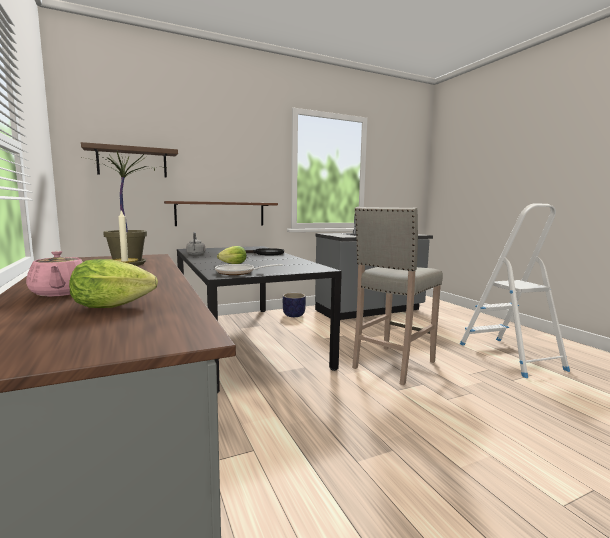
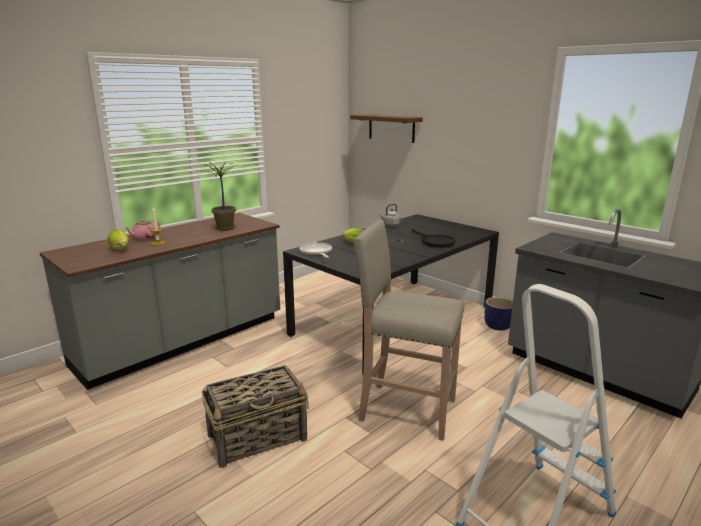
camera: 70 degrees right, 10 degrees up
brown shelf [164,201,278,226] -> none
none -> basket [202,365,309,468]

